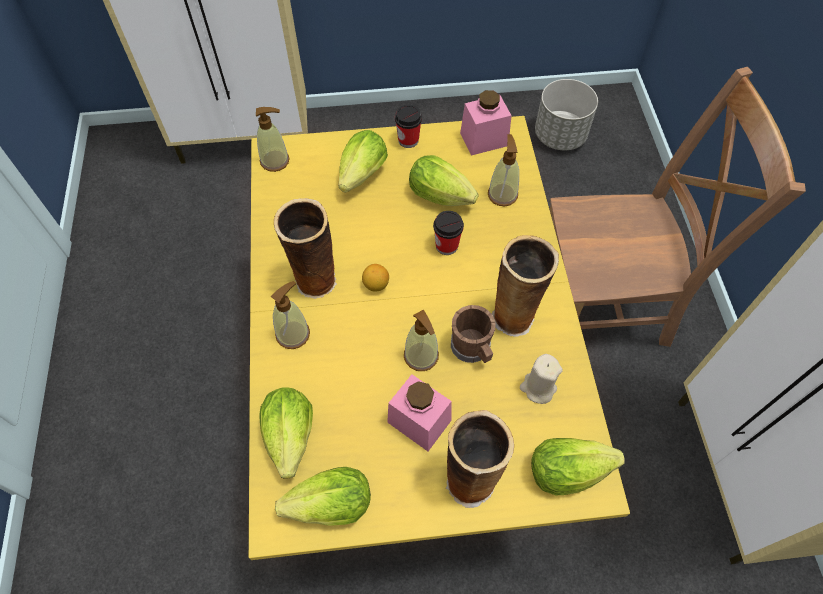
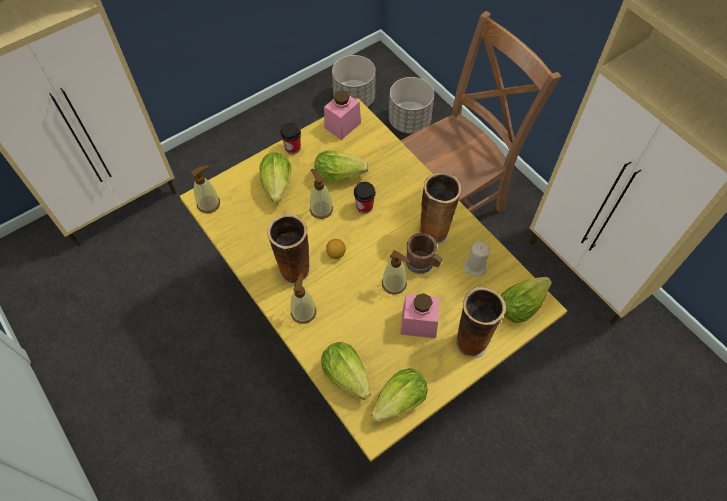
camera: 30 degrees left, 0 degrees up
soap dispenser [488,134,519,207] -> soap dispenser moved to [310,169,333,219]
none -> grey planter [389,77,434,134]

